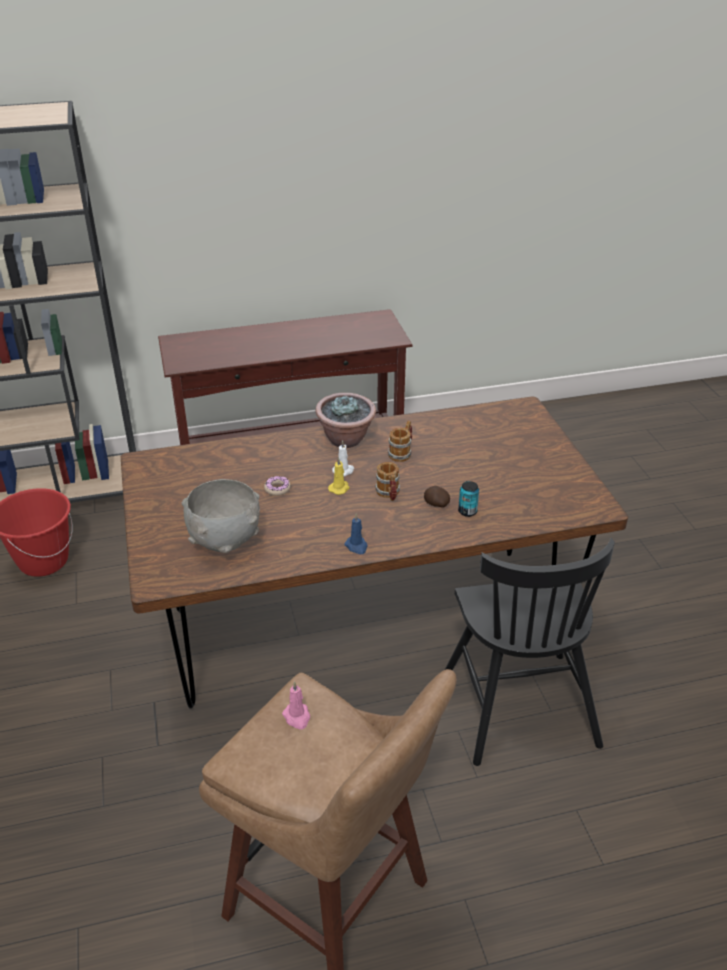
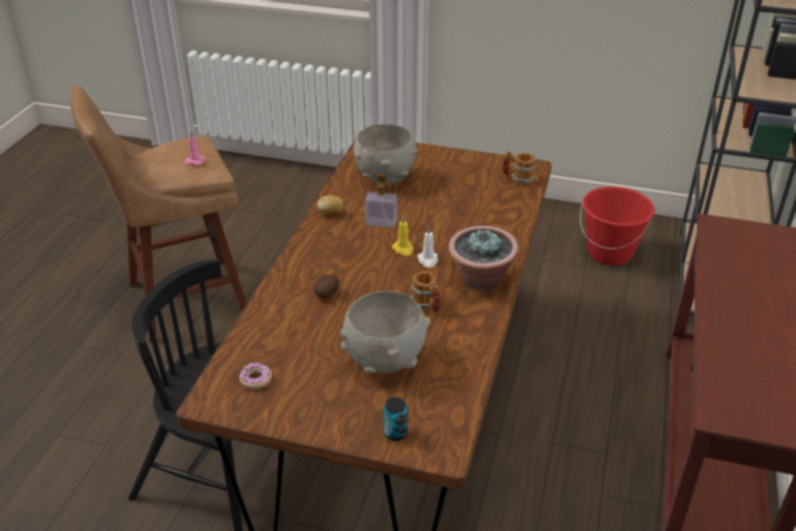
camera: 120 degrees right, 0 degrees up
donut [264,476,291,496] -> donut moved to [239,363,272,389]
blue candle [344,513,368,554] -> none
mug [375,462,400,501] -> mug moved to [502,151,536,185]
can [458,481,479,517] -> can moved to [383,397,408,441]
none -> potato [318,195,343,215]
none -> grey bowl [340,291,431,374]
none -> soap dispenser [365,174,397,228]

